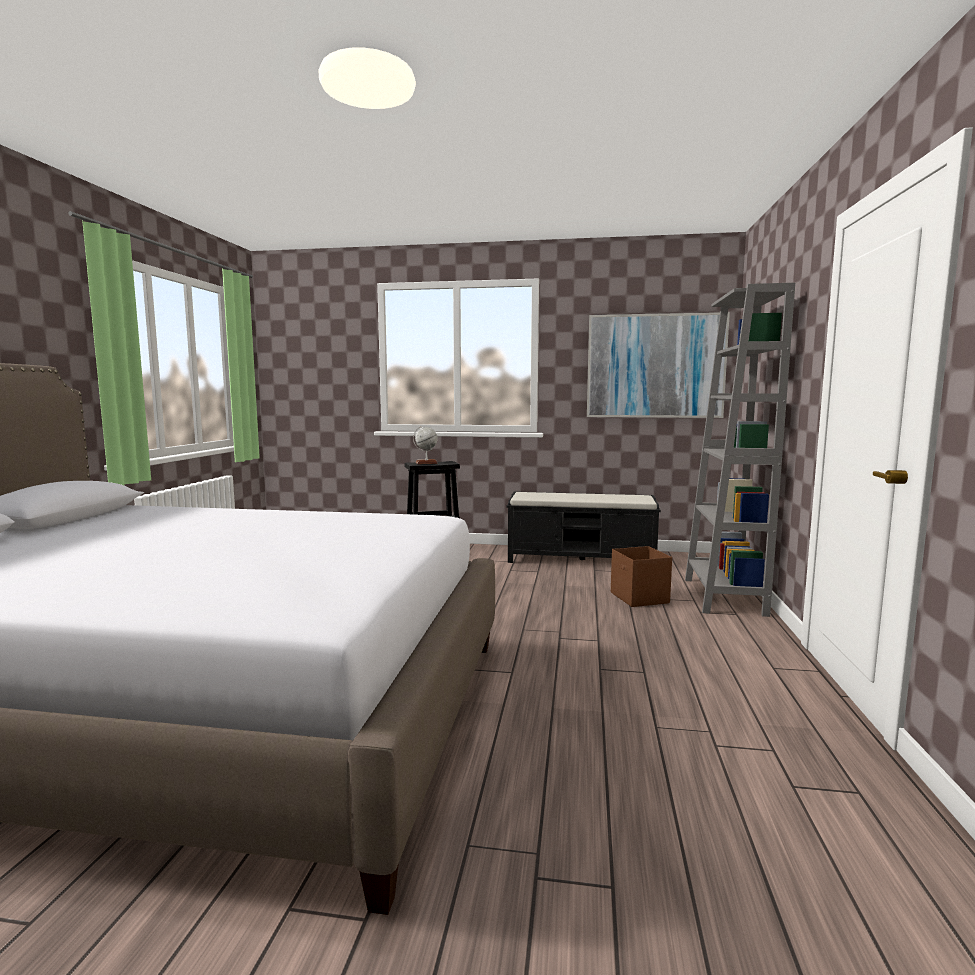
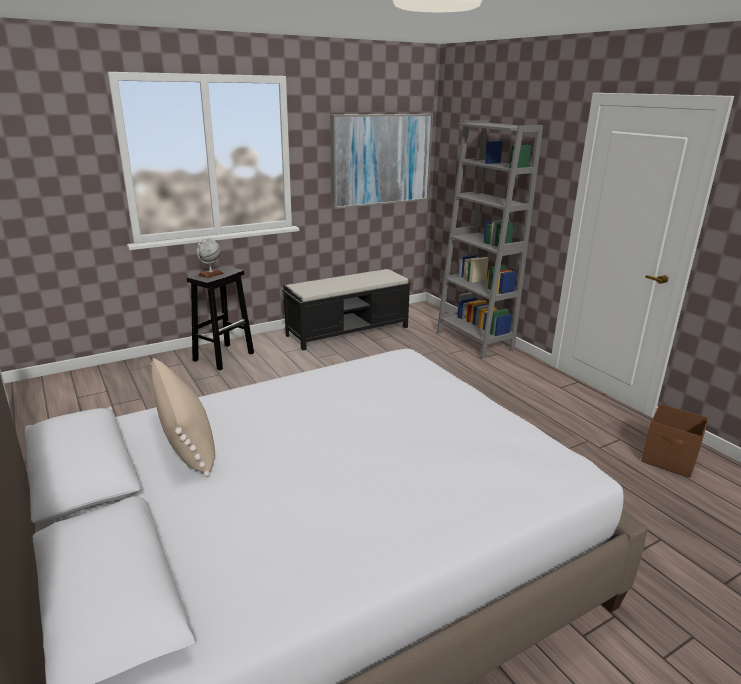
camera: 40 degrees left, 15 degrees up
brown storage box [611,546,672,607] -> brown storage box moved to [641,404,709,478]
none -> beige pillow [151,358,215,477]

